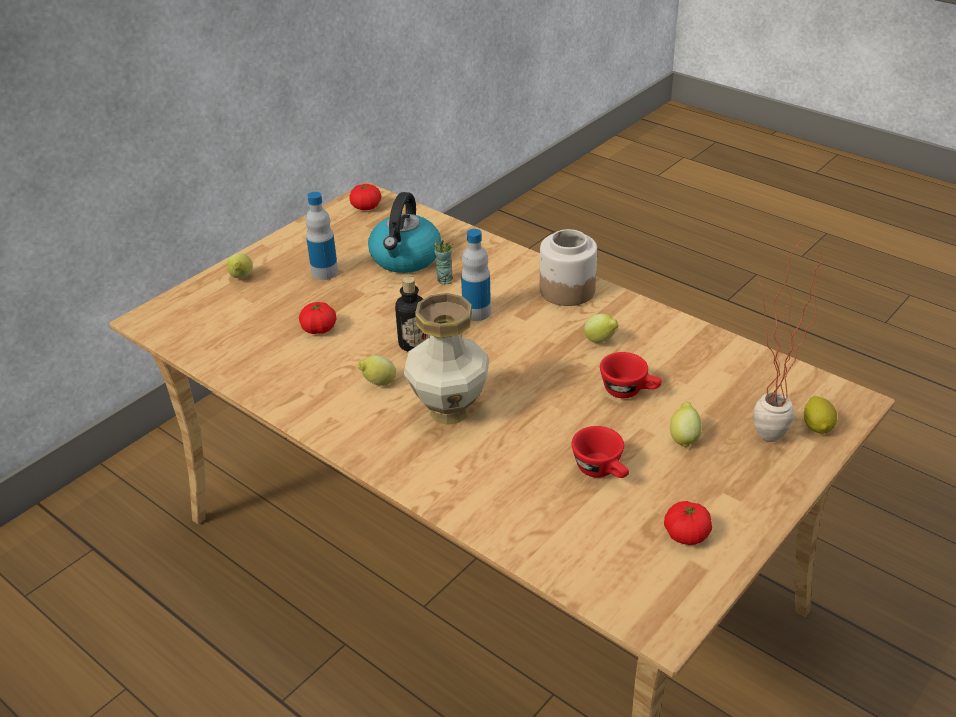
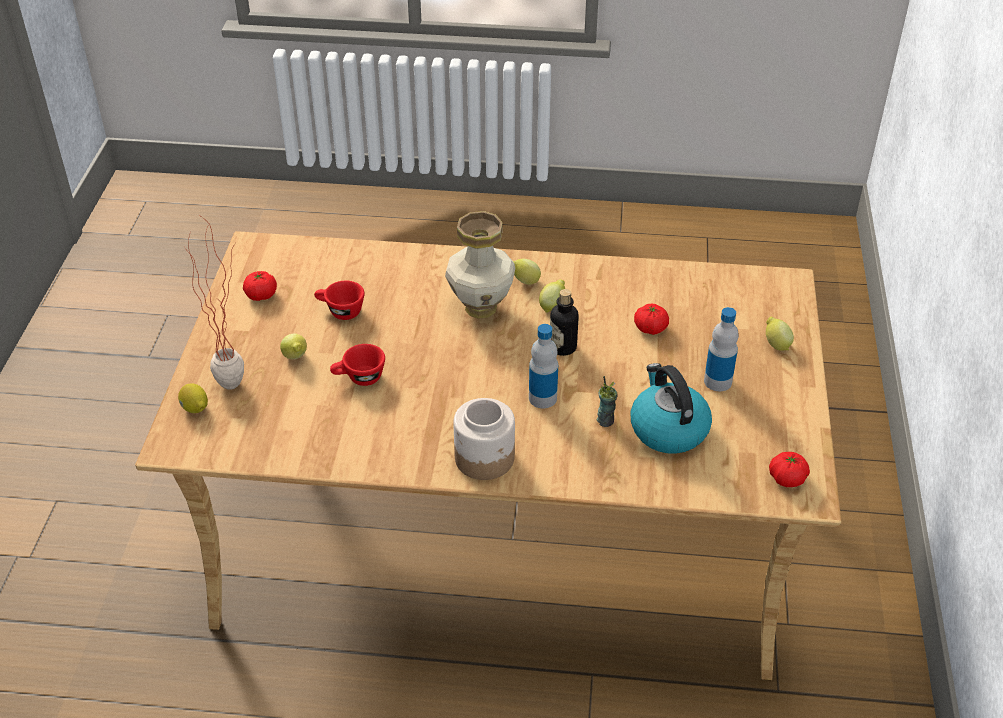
camera: 145 degrees right, 5 degrees up
lemon [584,314,618,343] -> lemon moved to [513,259,541,285]

